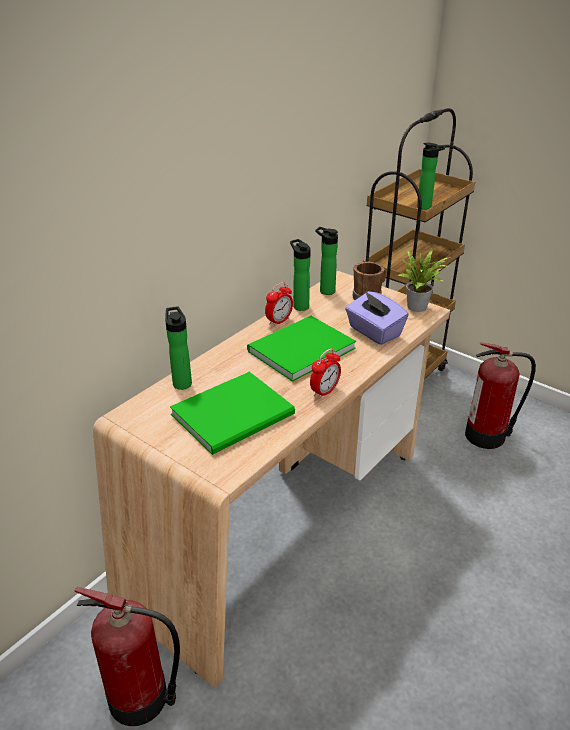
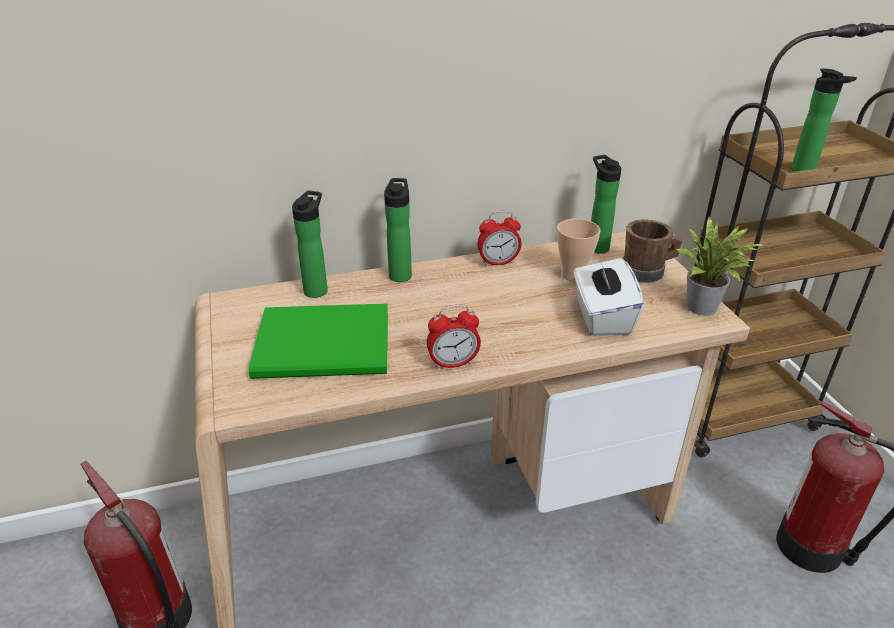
camera: 35 degrees right, 0 degrees up
green book [247,316,356,382] -> none
bottle [290,239,311,311] -> bottle moved to [384,178,412,282]
purple tissue box [345,291,409,345] -> white tissue box [574,254,644,336]
none -> cup [557,219,601,282]

